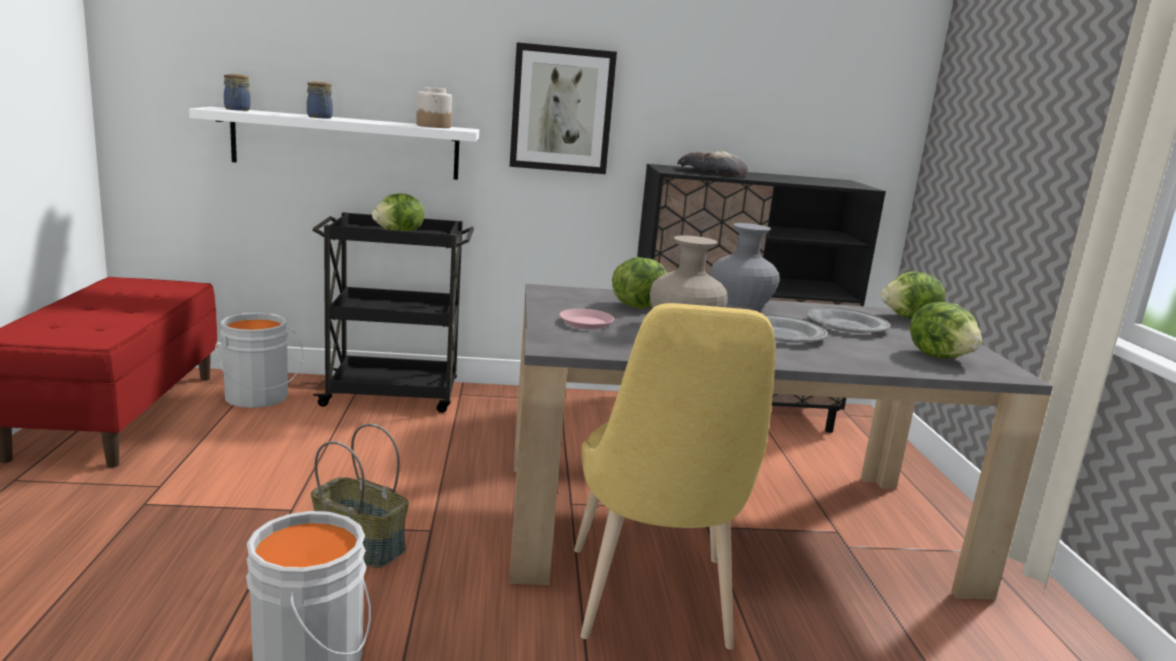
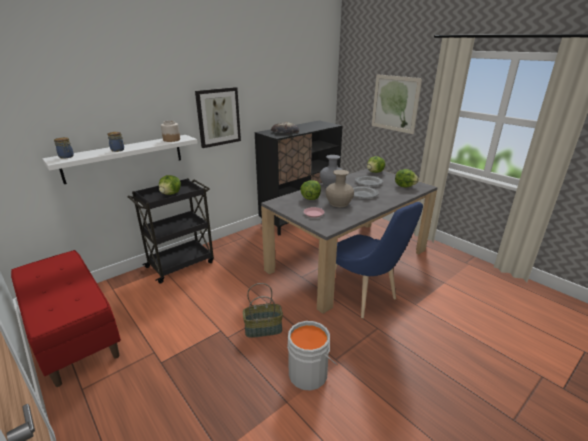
camera: 35 degrees left, 10 degrees up
grey bucket [215,312,303,408] -> none
yellow chair [574,303,775,650] -> blue chair [335,202,423,318]
none -> picture [372,74,422,134]

